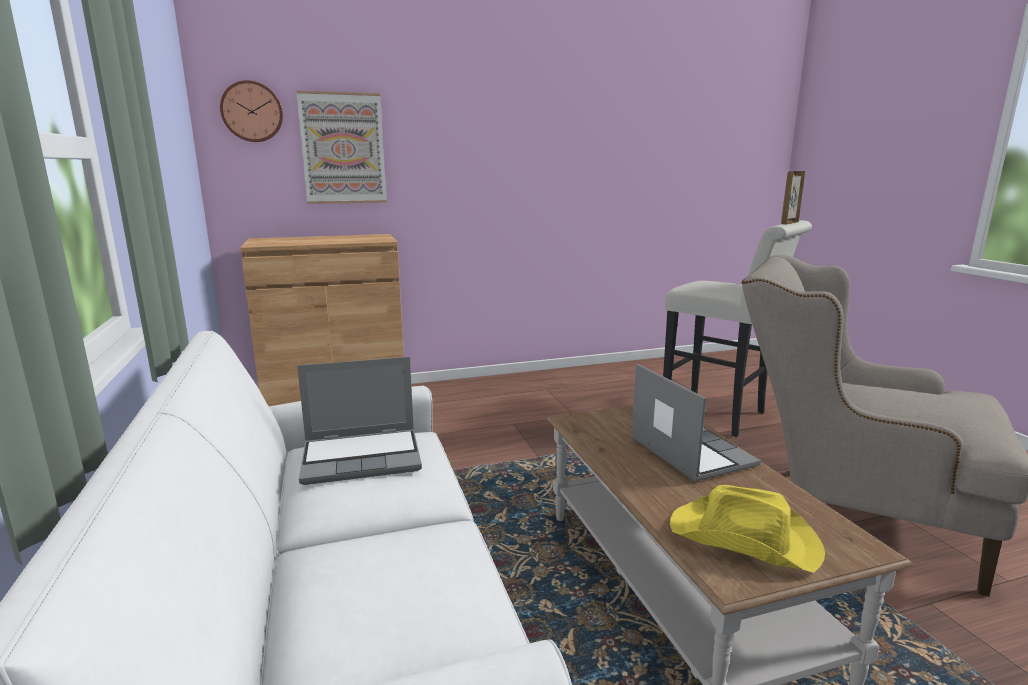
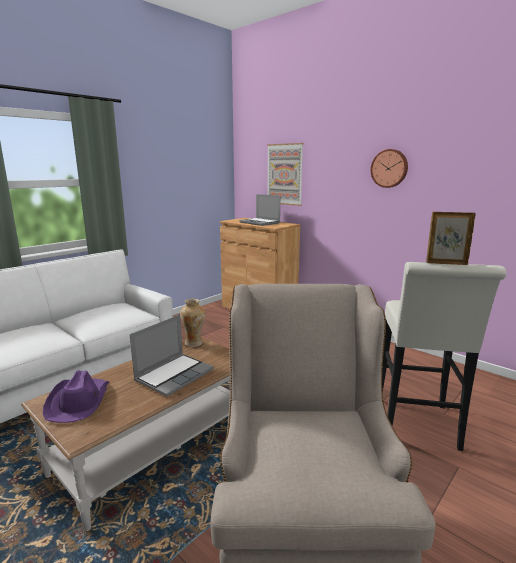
camera: 60 degrees right, 0 degrees up
wall clock [220,80,283,142] -> wall clock moved to [370,149,408,188]
laptop [297,357,422,485] -> laptop moved to [239,194,280,226]
yellow hat [670,485,825,573] -> purple hat [43,370,109,423]
none -> vase [180,299,205,347]

